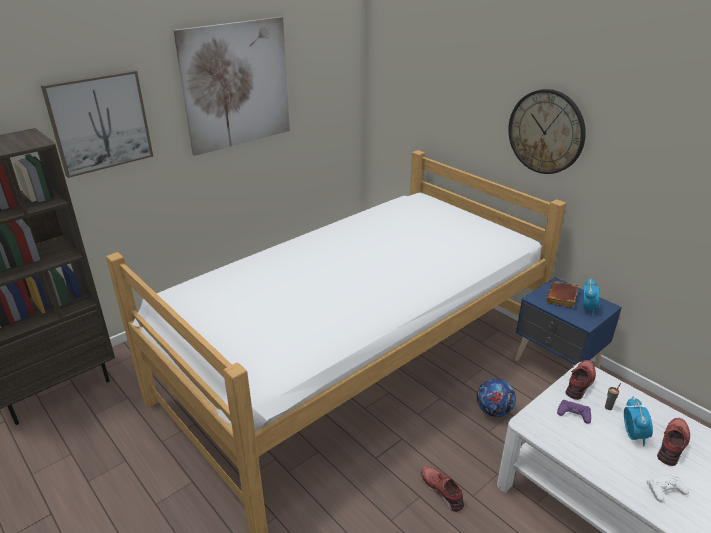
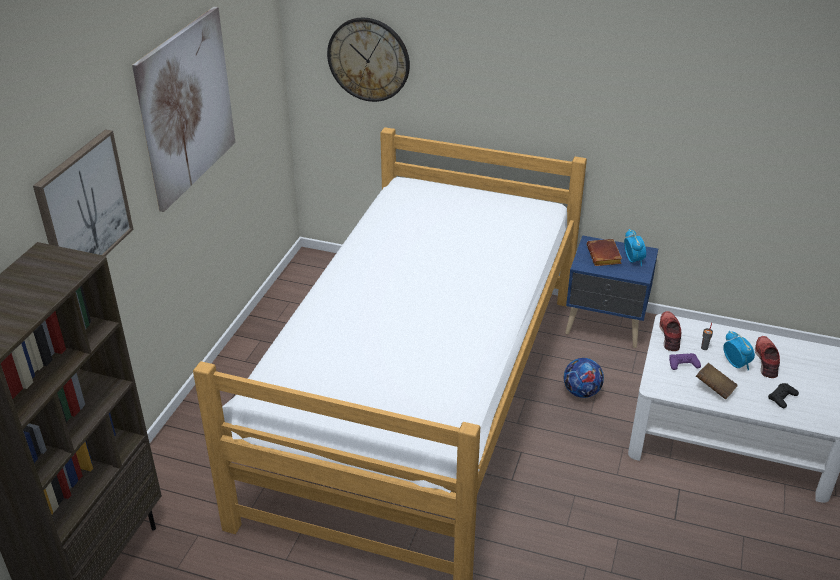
camera: 30 degrees left, 5 degrees up
red shoe [421,466,464,512] -> none
wall clock [508,89,586,174] -> wall clock moved to [327,17,410,102]
white game controller [647,474,689,502] -> black game controller [768,383,799,408]
none -> brown book [696,363,738,400]

